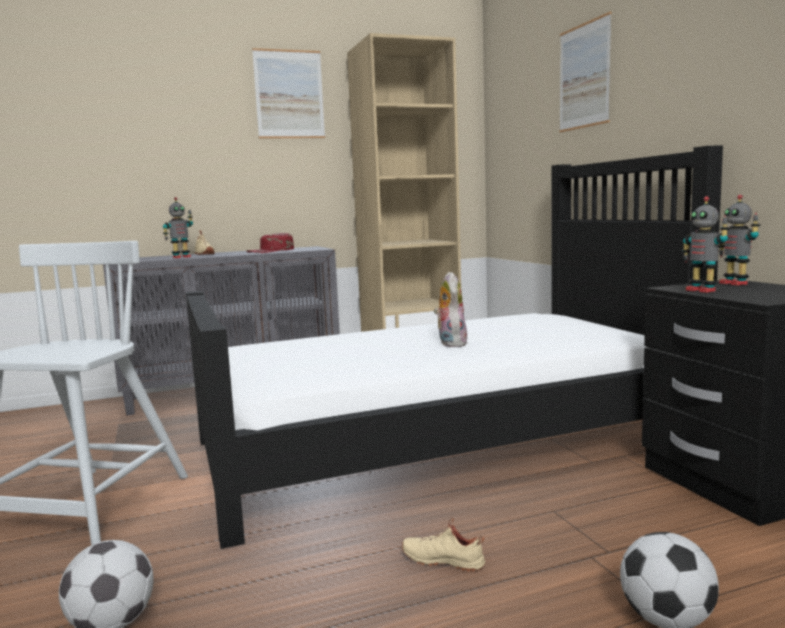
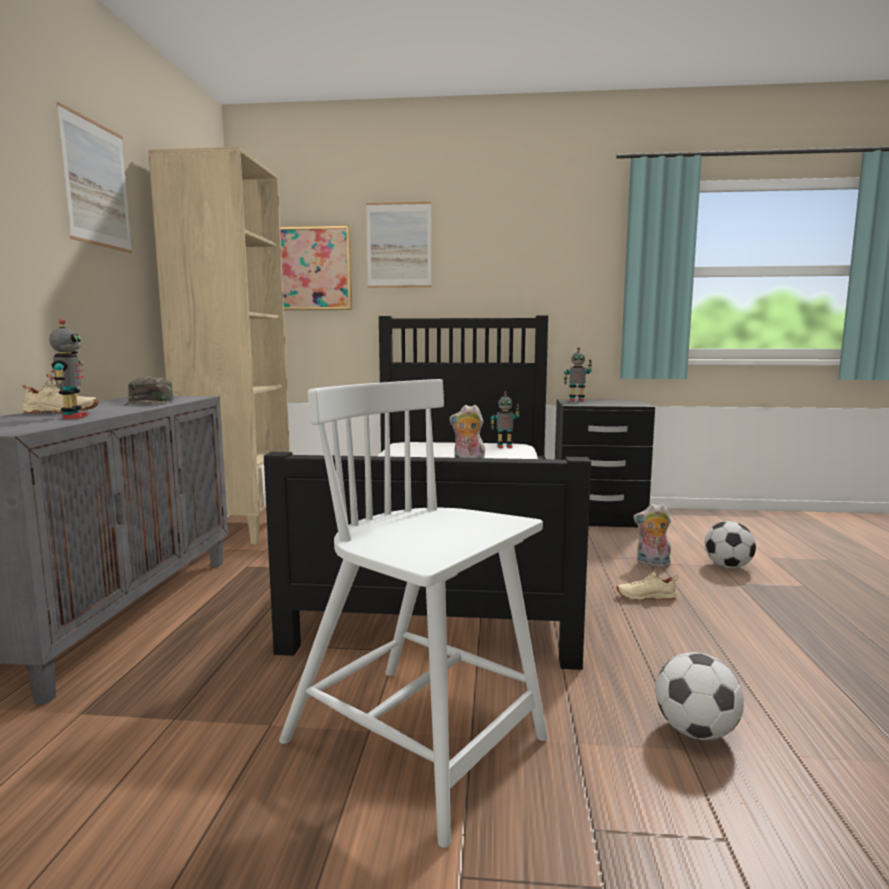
camera: 65 degrees left, 0 degrees up
red cap [246,233,294,253] -> green cap [124,377,174,405]
beige shoe [402,518,485,572] -> beige shoe turned 45 degrees clockwise [617,566,678,601]
toy robot [682,196,730,293] -> toy robot moved to [490,391,520,448]
none -> picture [280,226,352,310]
none -> plush toy [633,504,671,568]

